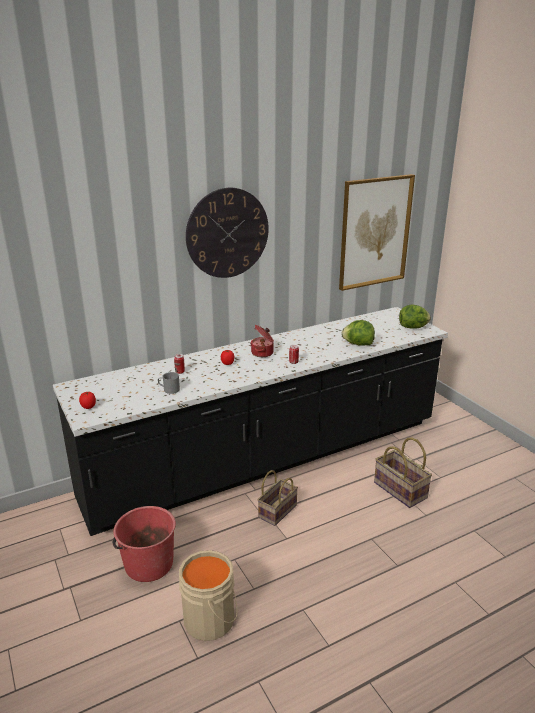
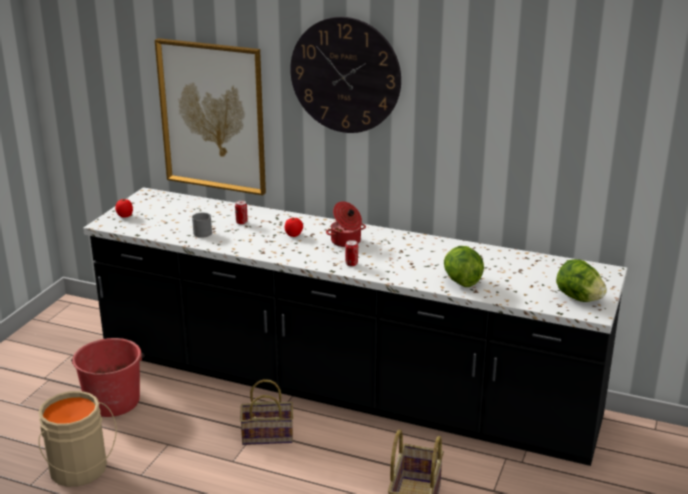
camera: 50 degrees right, 0 degrees up
picture [339,174,415,291] -> picture moved to [155,38,266,195]

